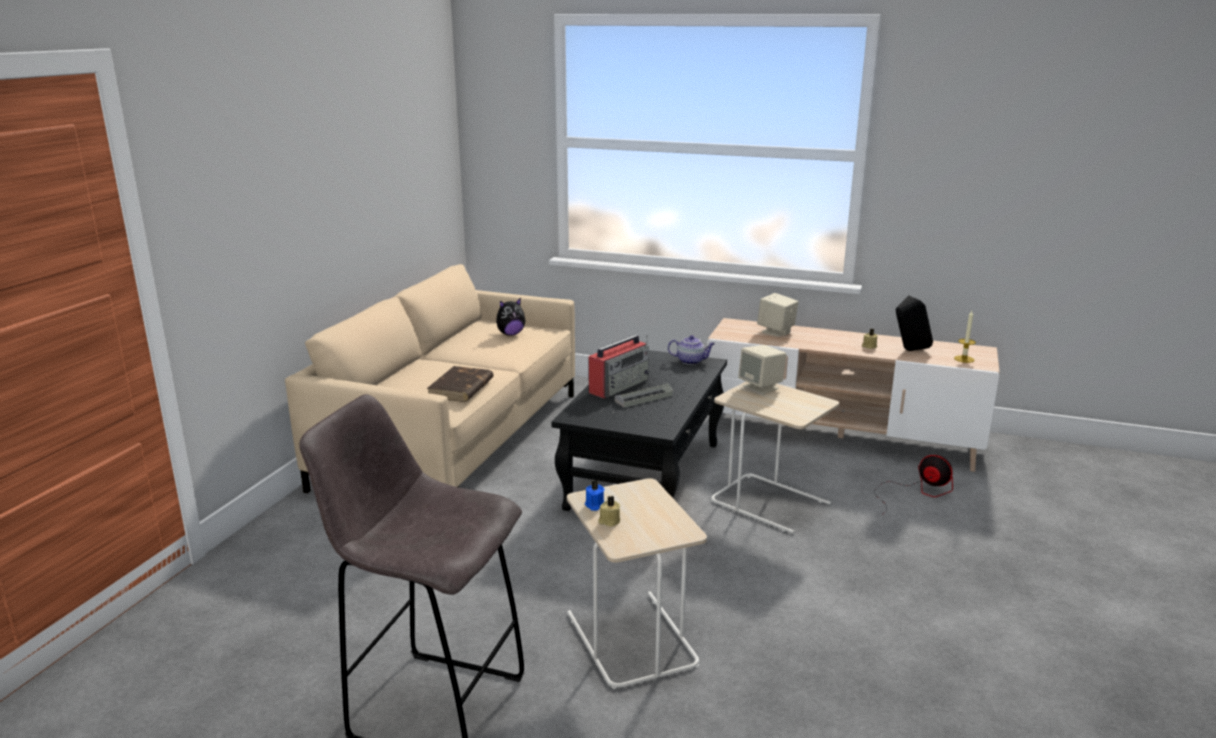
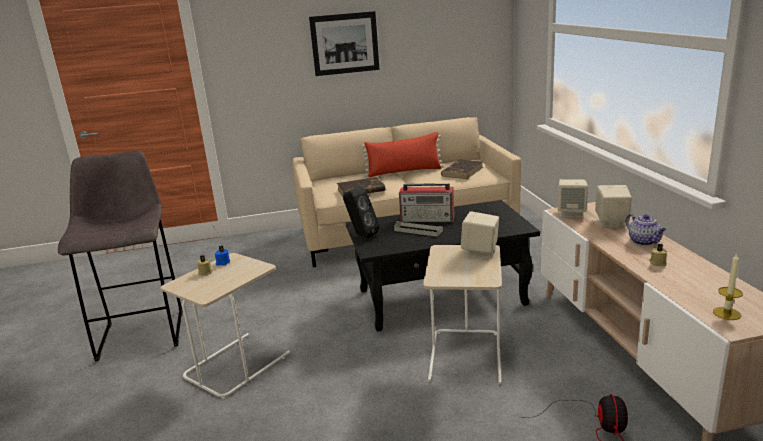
camera: 60 degrees right, 0 degrees up
plush toy [496,298,525,336] -> brown book [441,160,483,179]
teapot [668,335,715,365] -> teapot moved to [626,214,666,246]
black speaker [896,295,933,351] -> black speaker moved to [343,186,380,238]
none -> picture [309,11,380,76]
none -> red pillow [362,132,444,177]
none -> beige speaker [558,179,588,218]

